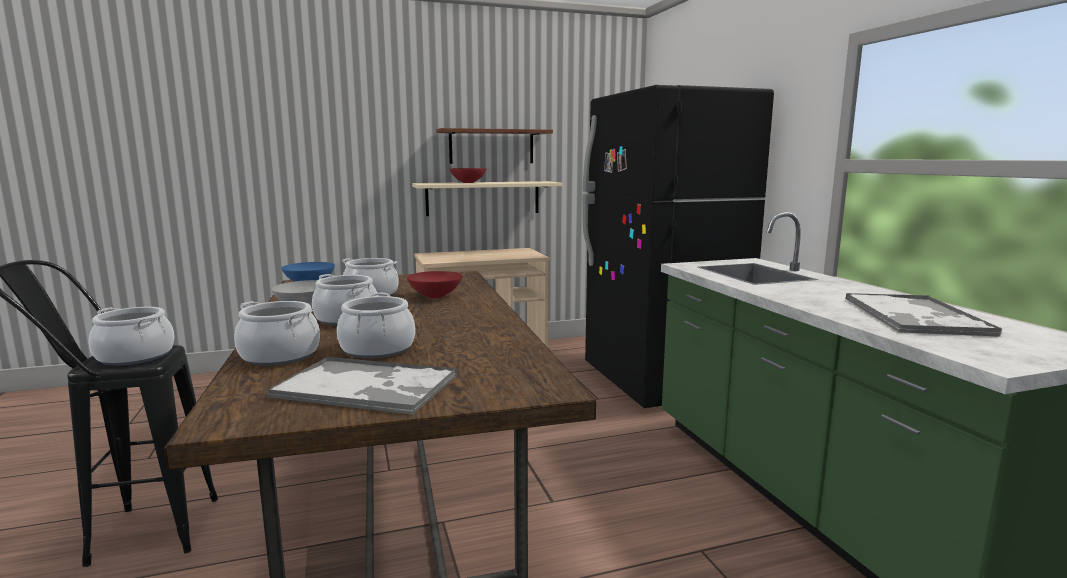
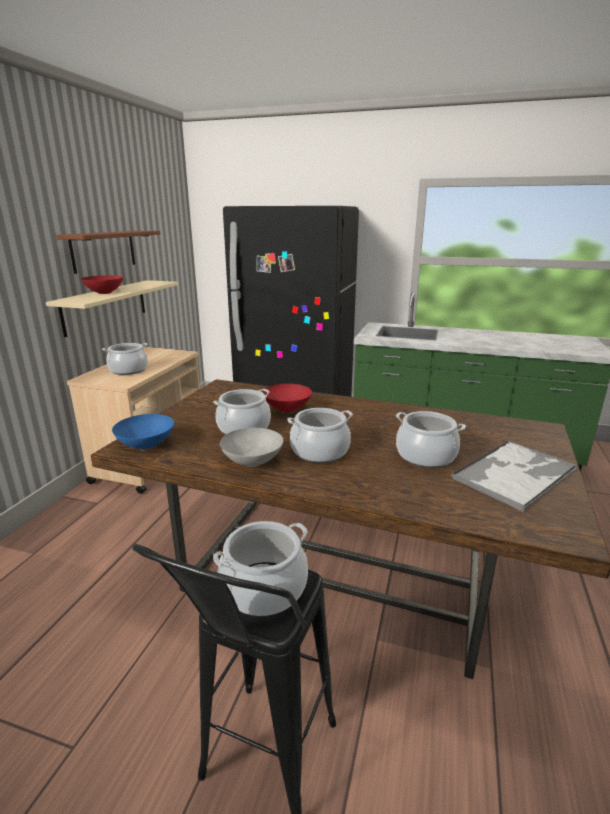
camera: 55 degrees left, 10 degrees up
cooking pot [235,301,320,366] -> cooking pot moved to [102,343,148,375]
tray [845,293,1002,337] -> none

